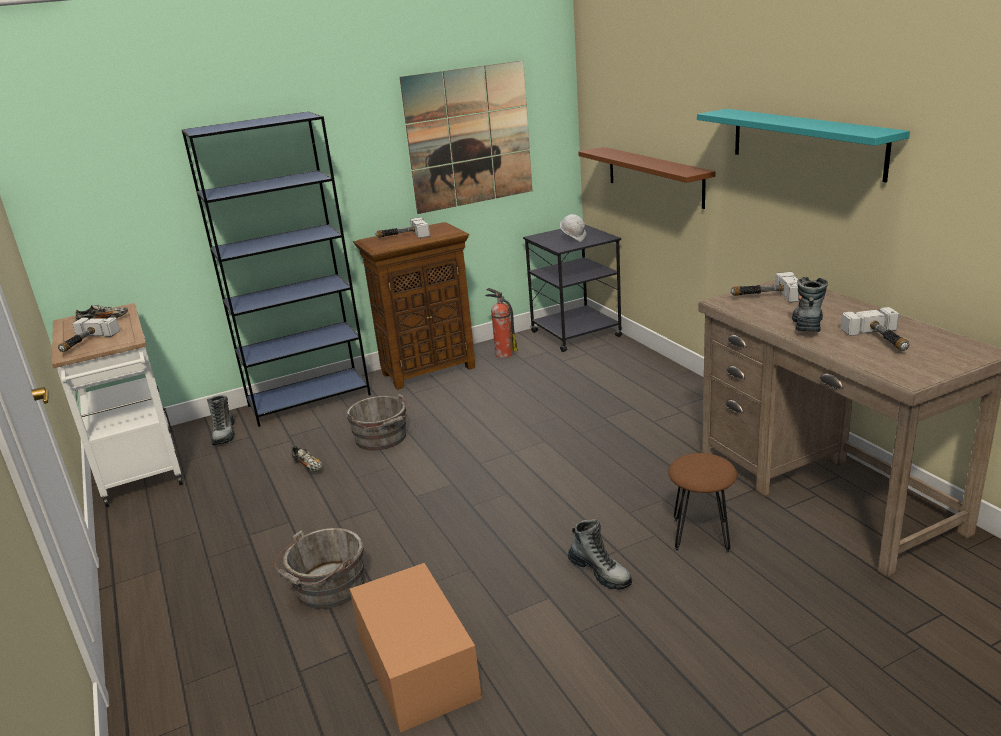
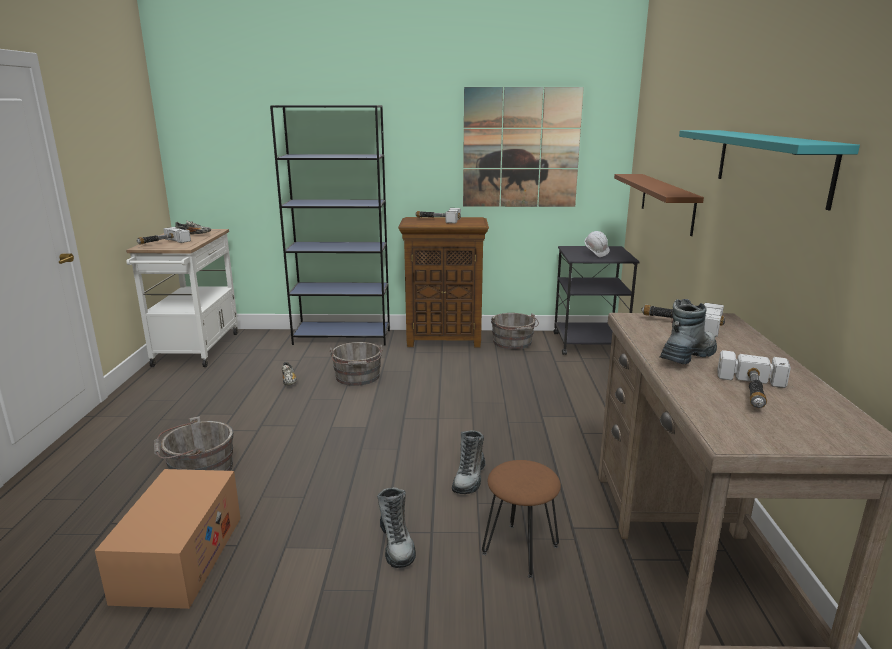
camera: 25 degrees right, 5 degrees down
boot [207,395,235,445] -> boot moved to [452,430,485,494]
fire extinguisher [485,288,518,358] -> grey bucket [491,313,539,349]

